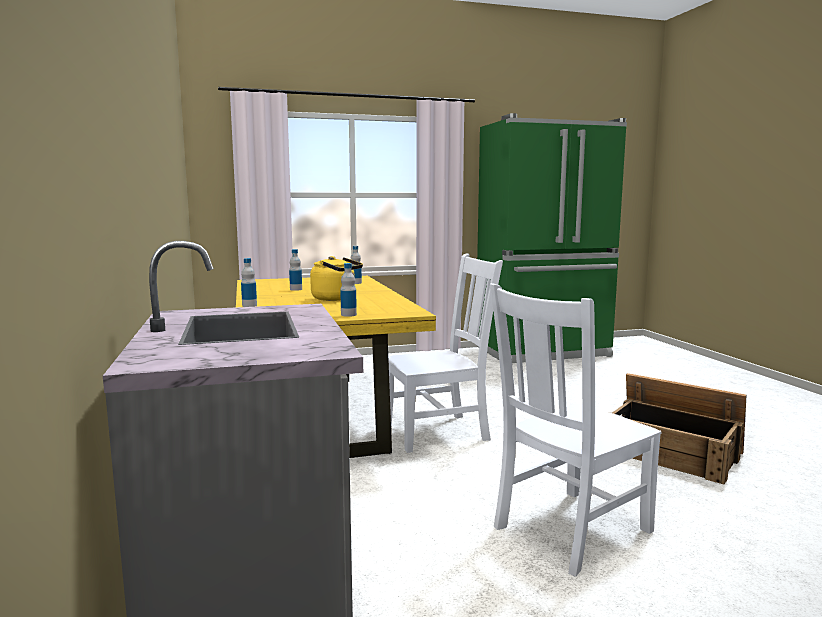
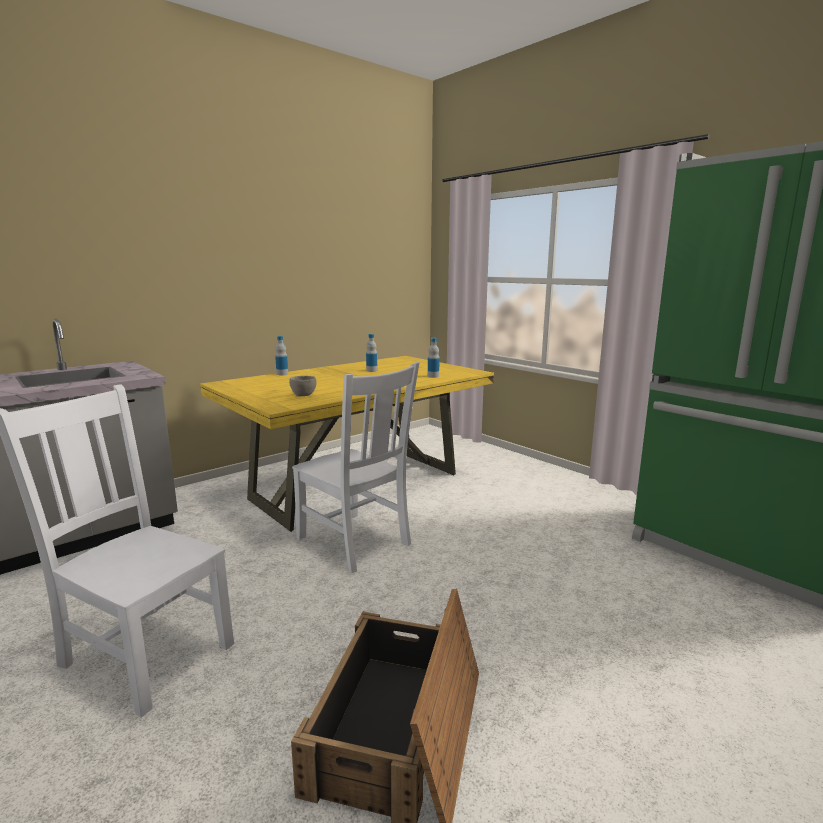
camera: 65 degrees right, 5 degrees up
yellow kettle [310,256,363,301] -> none
bottle [340,263,357,317] -> none
none -> grey bowl [289,376,317,396]

